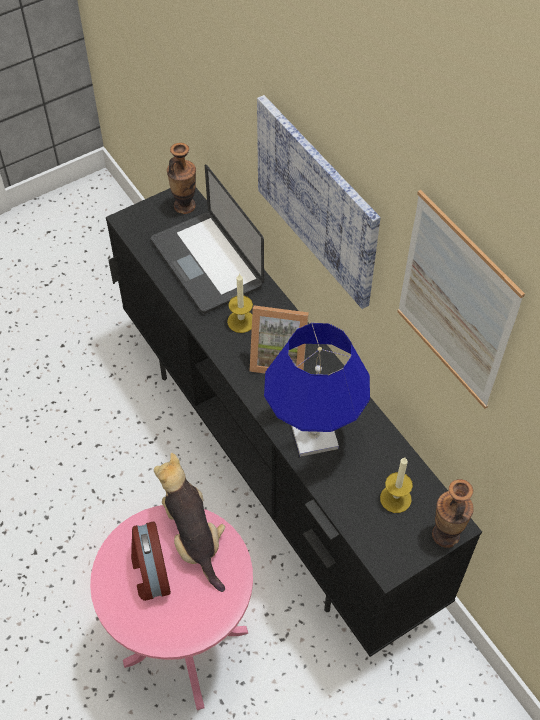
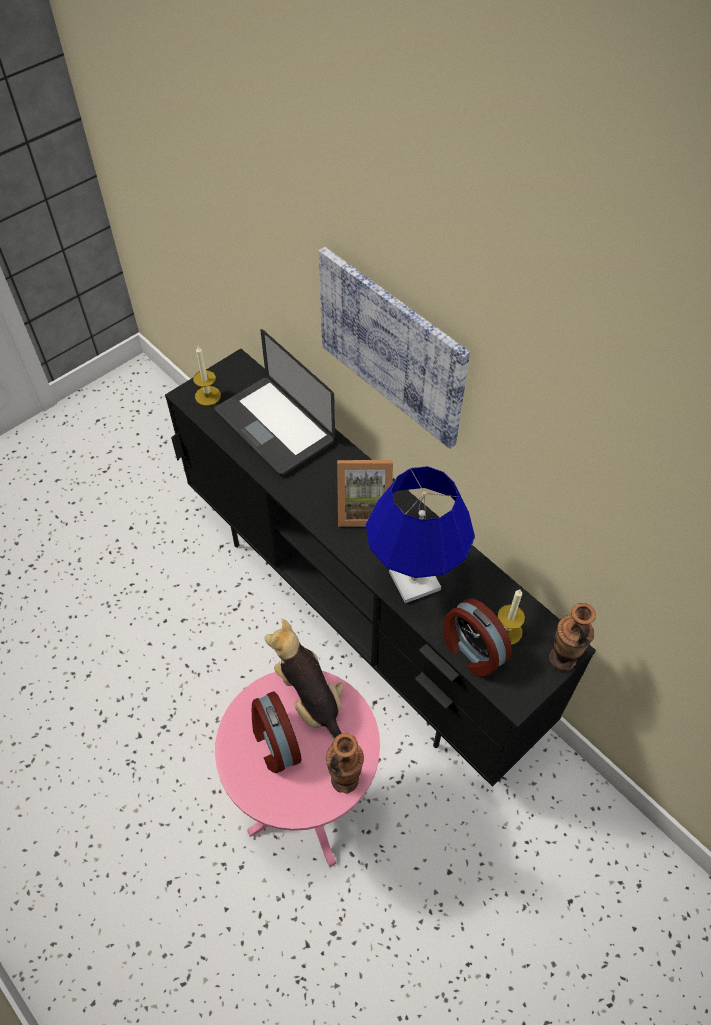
camera: 10 degrees left, 0 degrees up
vase [167,143,196,214] -> vase moved to [326,733,364,794]
candle [227,273,253,333] -> candle moved to [193,346,221,406]
picture [397,190,525,409] -> none
none -> alarm clock [443,598,512,677]

